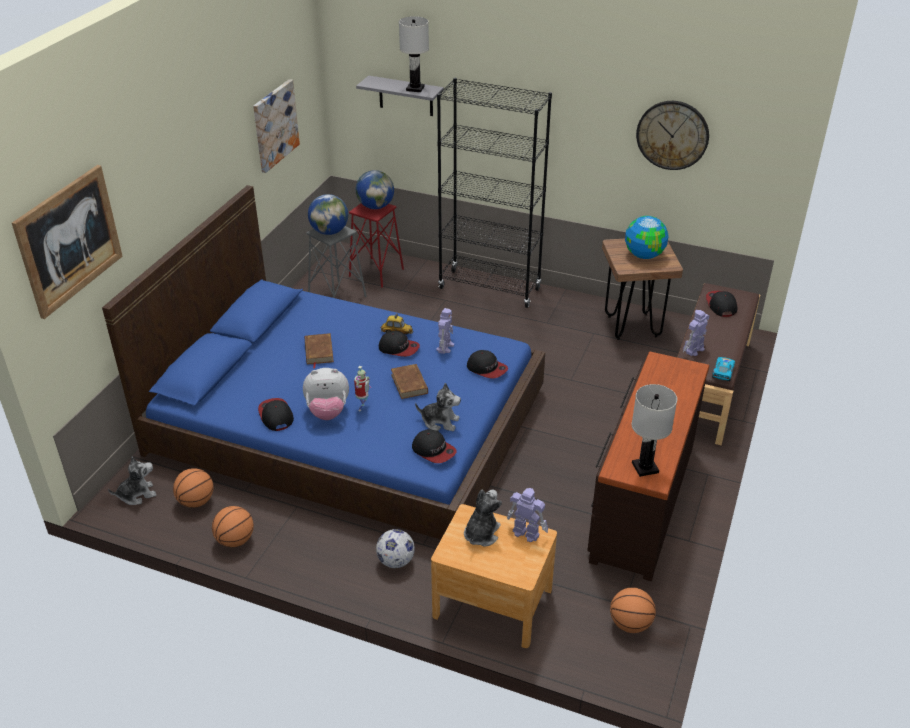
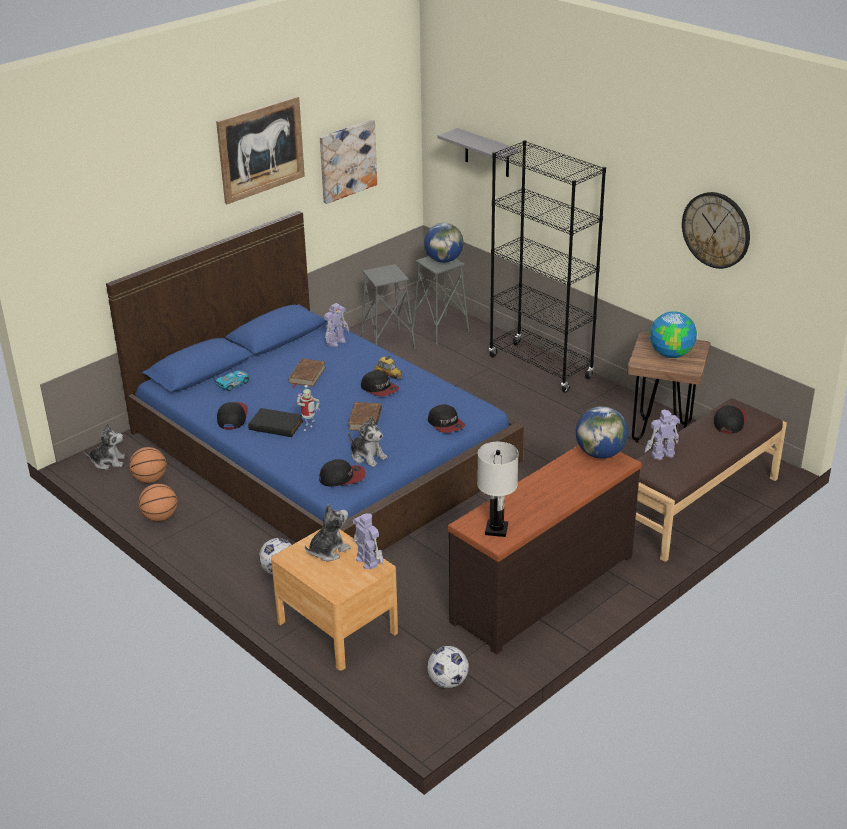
camera: 25 degrees right, 5 degrees down
picture [12,165,123,319] -> picture moved to [216,96,305,204]
plush toy [303,368,349,420] -> black book [248,408,304,437]
globe [308,194,348,235] -> globe moved to [576,406,628,459]
red stool [349,203,404,288] -> grey stool [412,256,469,344]
white table lamp [399,16,429,92] -> none
cap [412,429,457,463] -> cap turned 75 degrees counterclockwise [319,459,366,487]
toy robot [436,308,454,354] -> toy robot moved to [324,303,349,347]
basketball [610,587,656,633] -> football [427,646,469,688]
toy car [712,357,735,381] -> toy car moved to [214,371,249,391]

